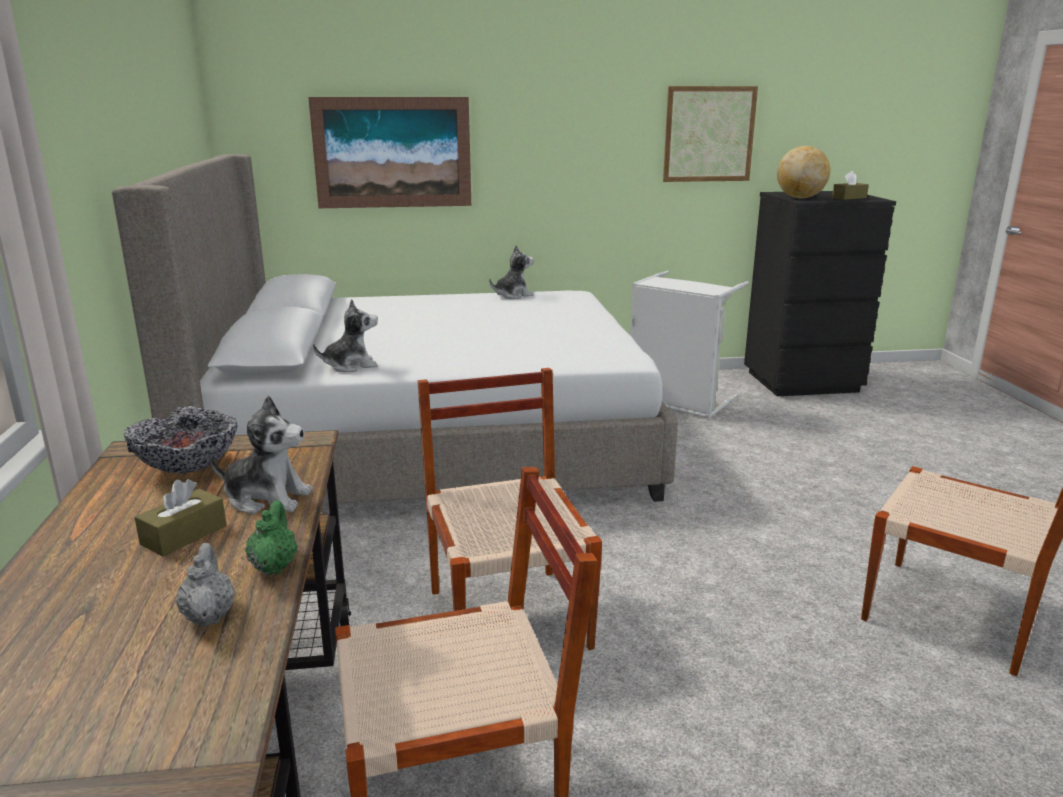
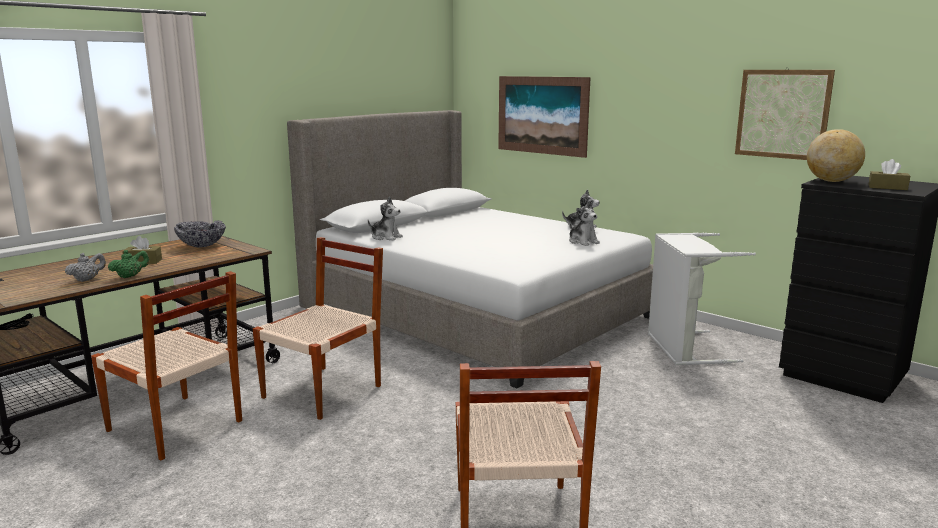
camera: 50 degrees right, 5 degrees down
plush toy [209,396,313,514] -> plush toy moved to [569,201,600,246]

